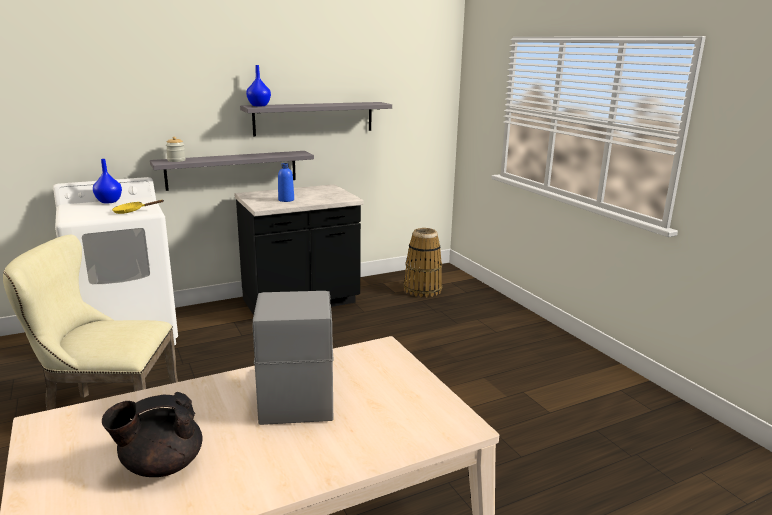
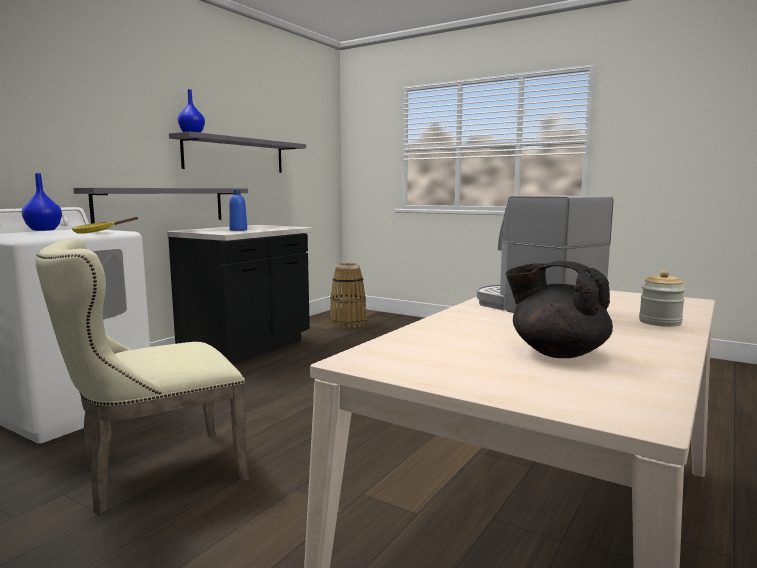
camera: 30 degrees left, 10 degrees down
black teapot [102,392,203,477] -> black teapot turned 90 degrees clockwise [505,261,613,358]
jar [166,137,186,162] -> jar moved to [639,270,686,327]

